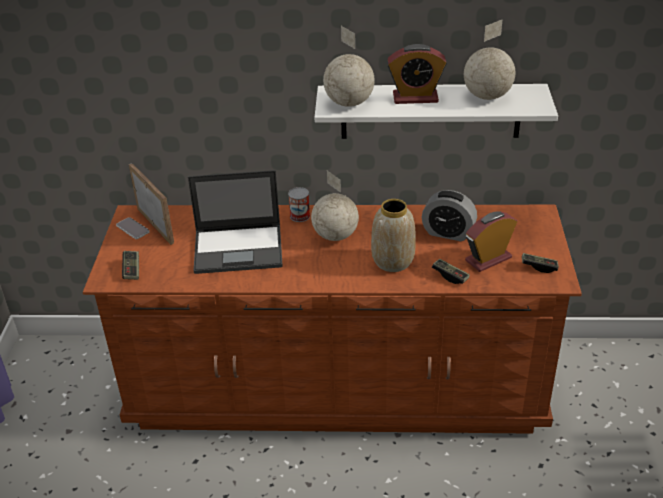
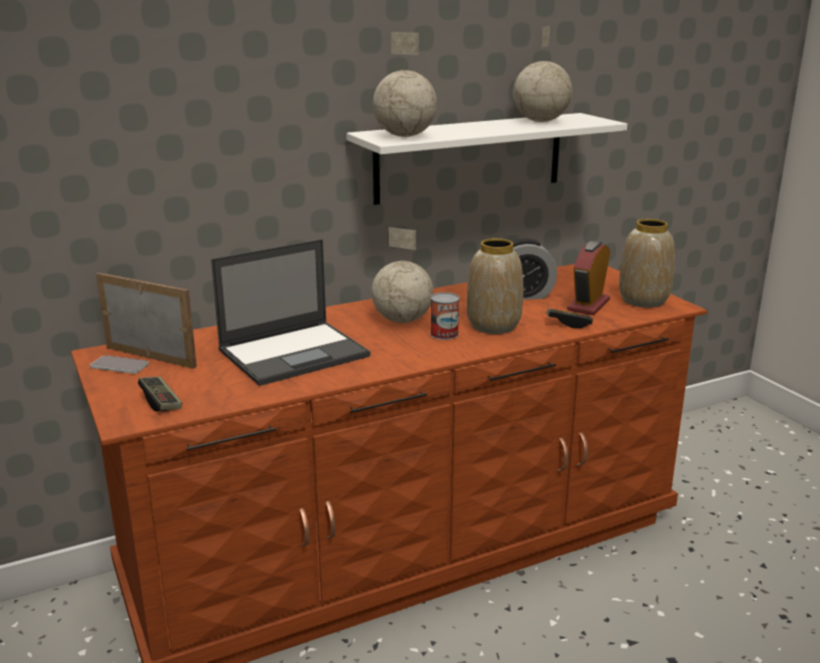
camera: 30 degrees left, 15 degrees down
can [288,187,310,222] -> can moved to [430,292,459,340]
alarm clock [387,44,447,104] -> none
game controller [522,253,559,273] -> vase [619,219,675,308]

